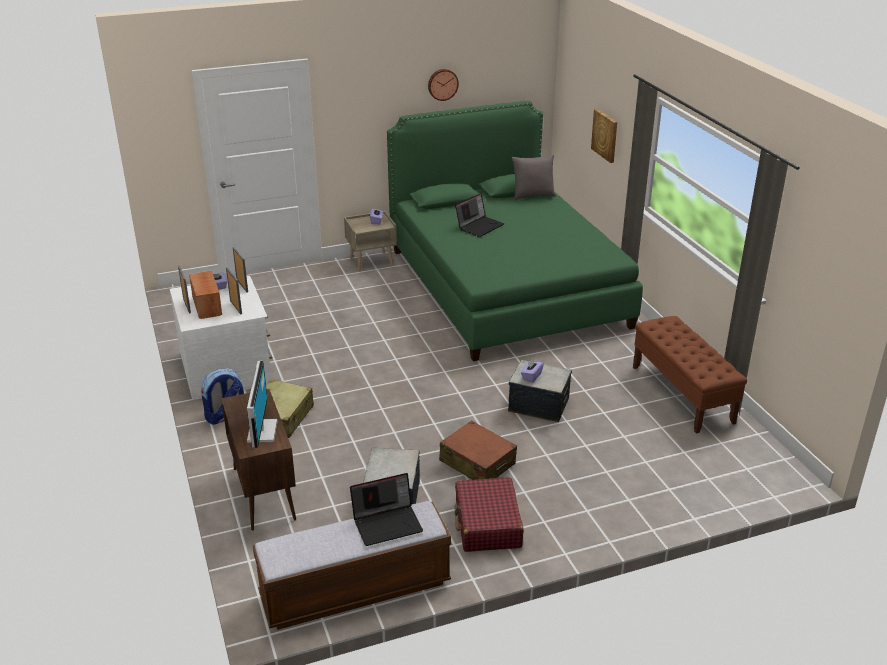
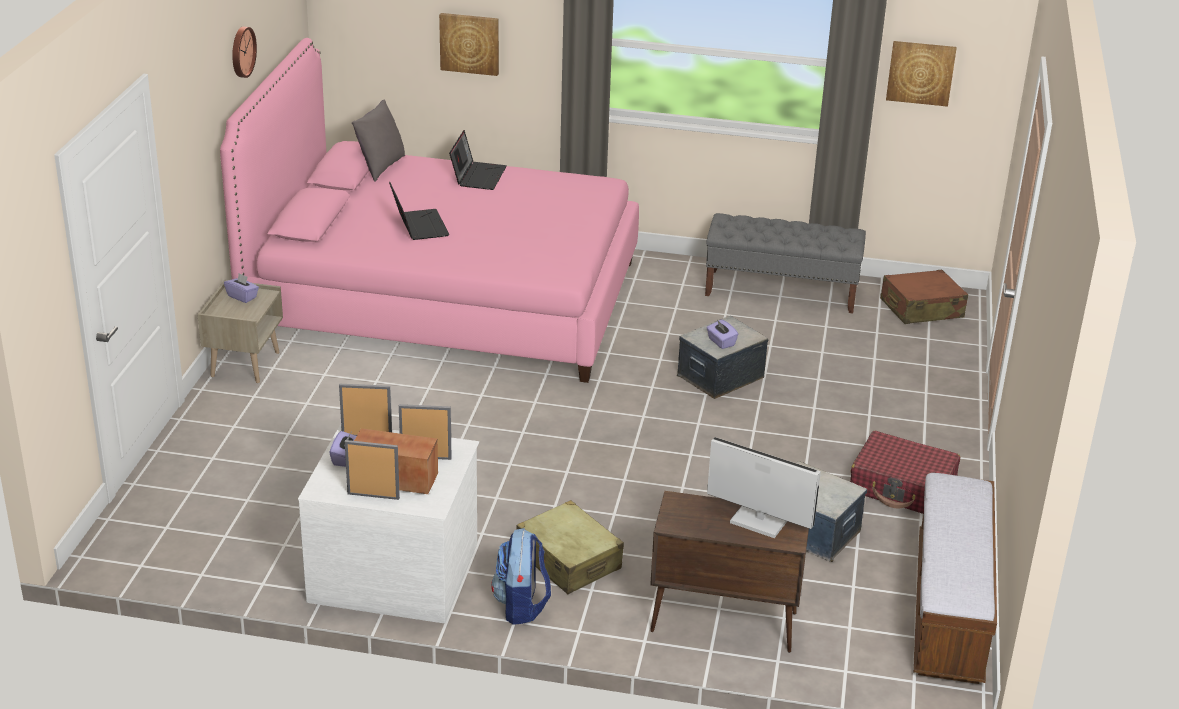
camera: 60 degrees left, 0 degrees up
laptop [350,473,423,546] -> laptop moved to [449,130,507,190]
green bed [387,101,643,361] -> pink bed [220,38,639,383]
brown suitcase [439,421,517,480] -> brown suitcase moved to [880,270,968,324]
brown bench [633,316,747,434] -> grey bench [705,213,866,313]
none -> picture [886,41,957,107]

